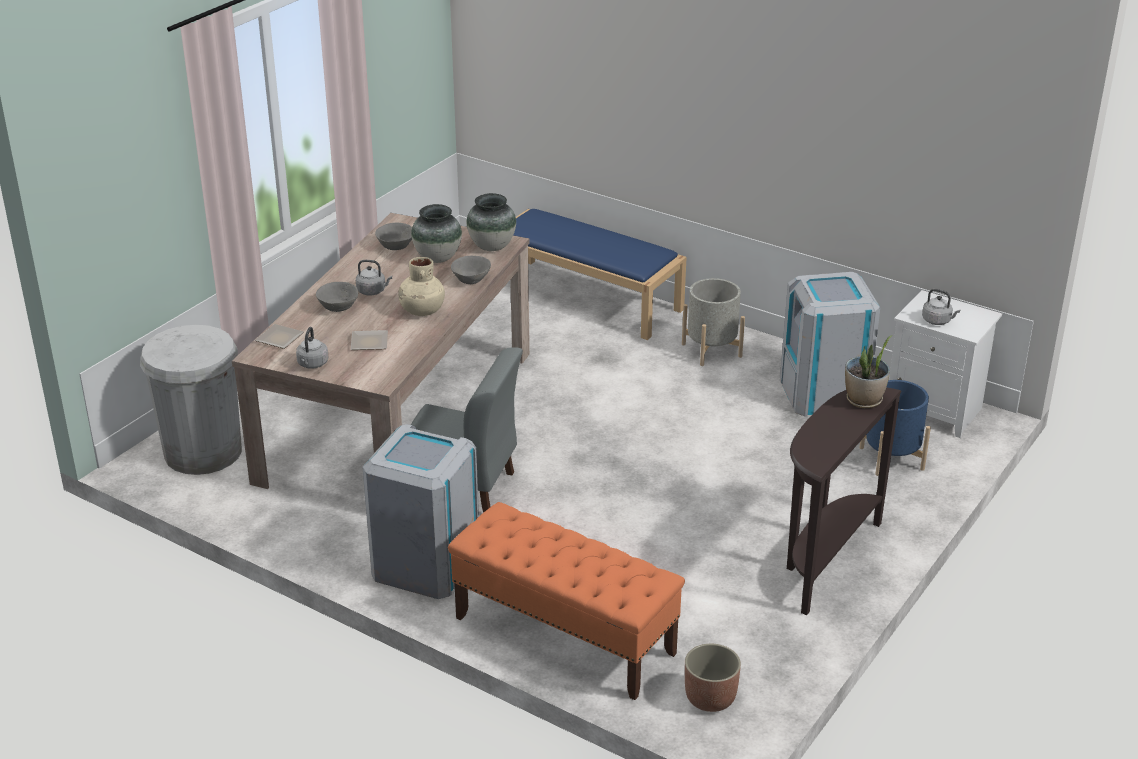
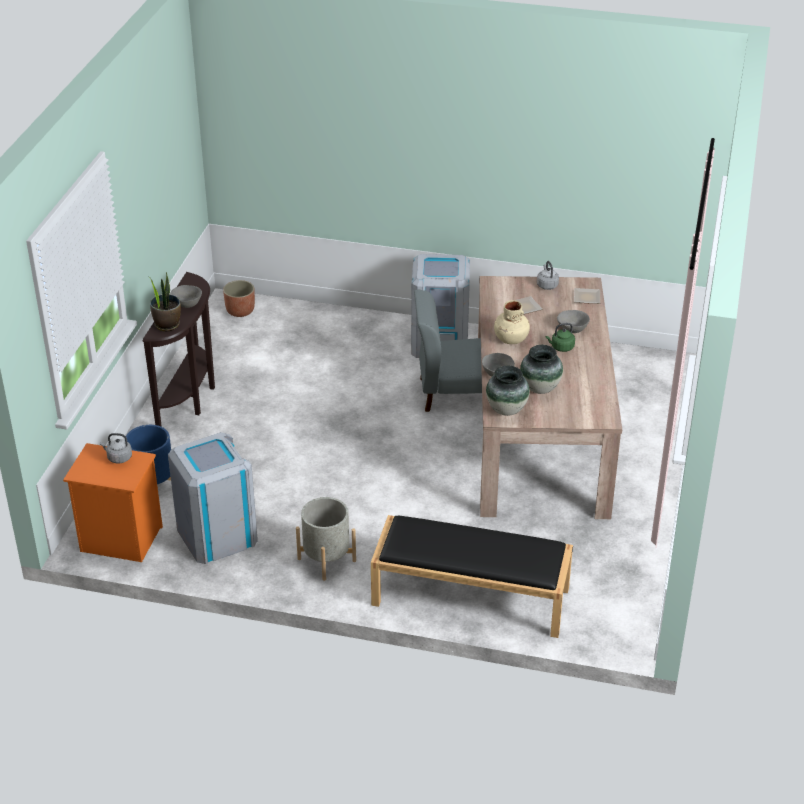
camera: 160 degrees right, 5 degrees up
white trash can [140,325,242,475] -> none
grey kettle [356,260,392,296] -> green kettle [546,323,575,352]
grey bowl [375,223,412,250] -> grey bowl moved to [170,285,202,308]
orange bench [448,502,685,700] -> none
blue bench [514,209,687,340] -> black bench [371,515,573,638]
white nightstand [889,290,1002,438] -> orange nightstand [63,443,163,562]

